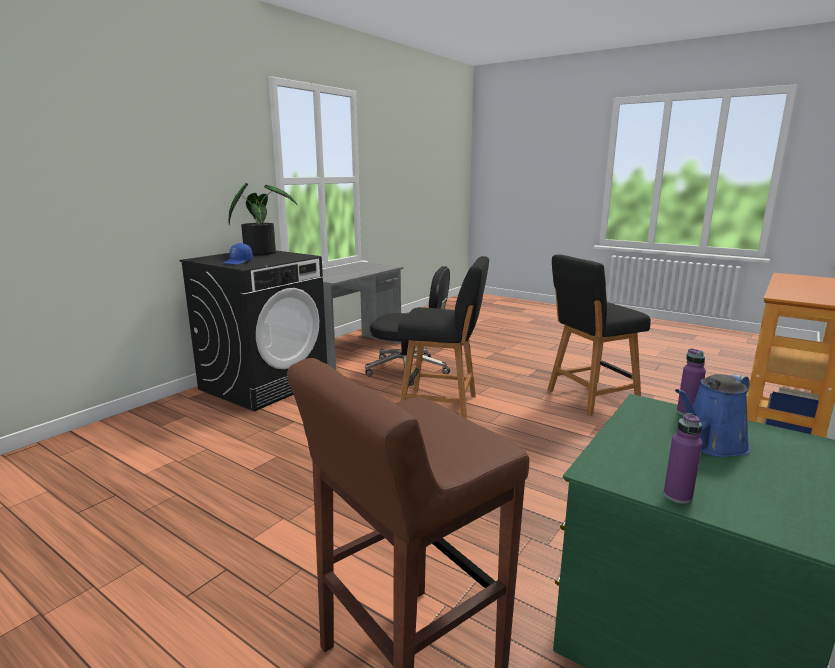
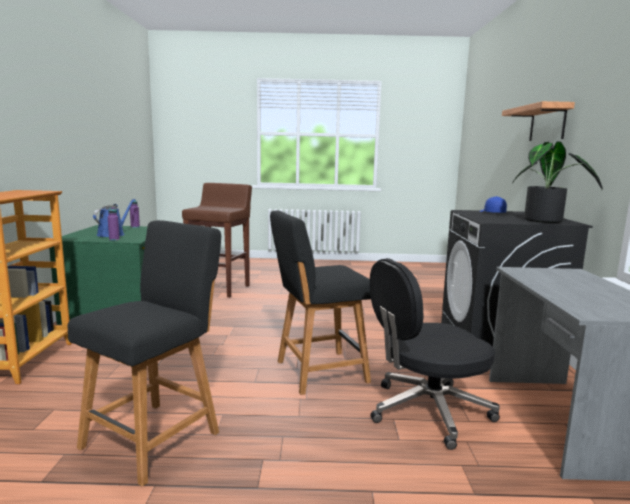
camera: 145 degrees right, 5 degrees down
none -> shelf [502,101,575,141]

